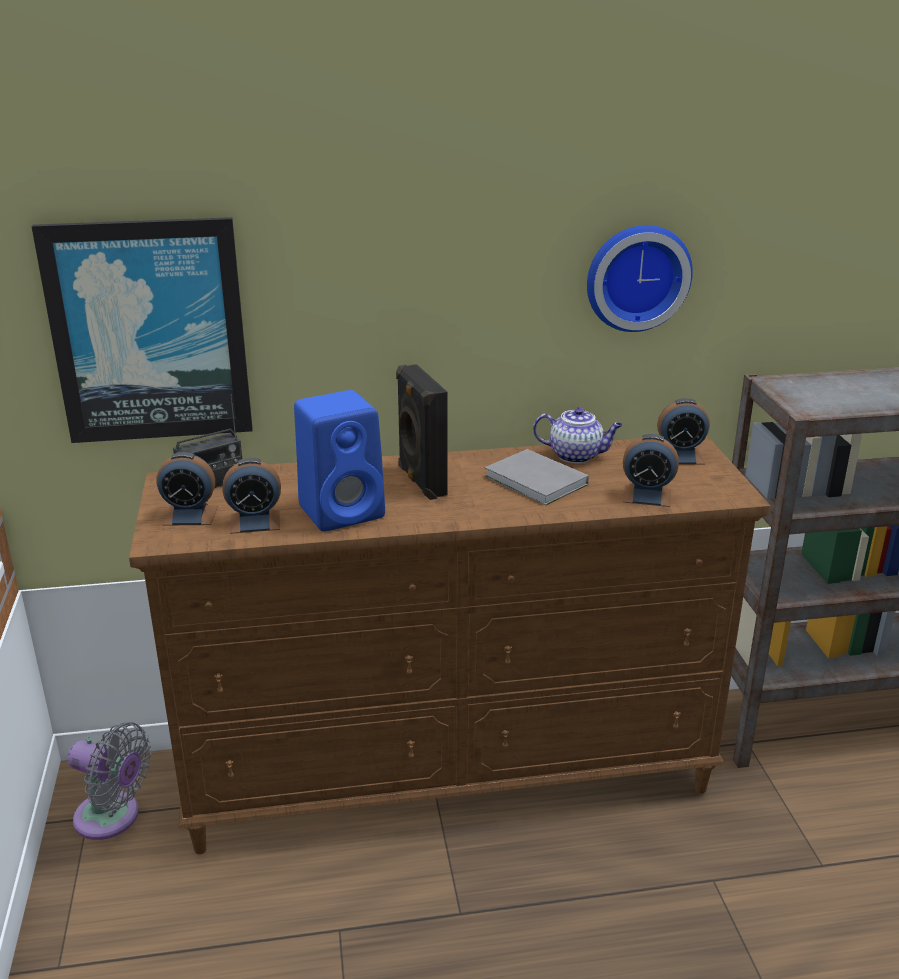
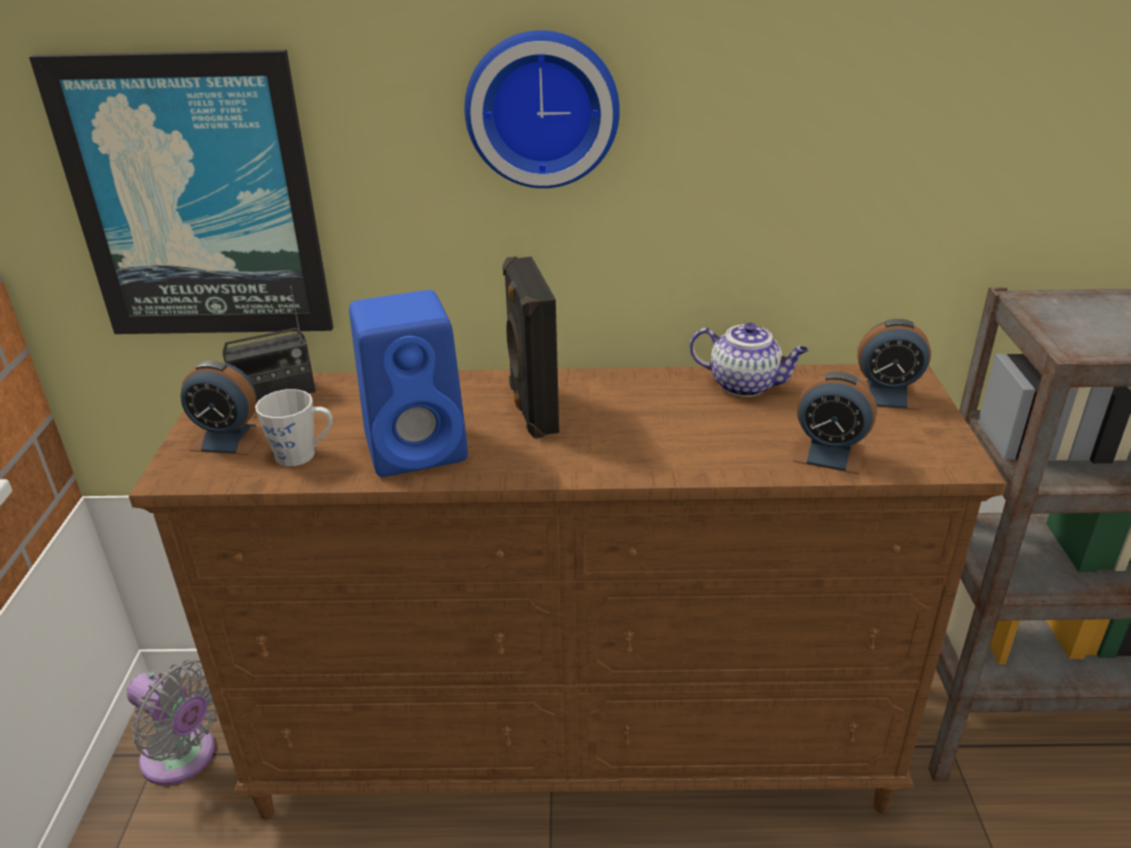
camera: 10 degrees right, 5 degrees up
alarm clock [223,458,281,534] -> grey mug [255,389,333,466]
grey book [484,449,589,505] -> none
wall clock [587,225,693,332] -> wall clock moved to [465,30,620,188]

